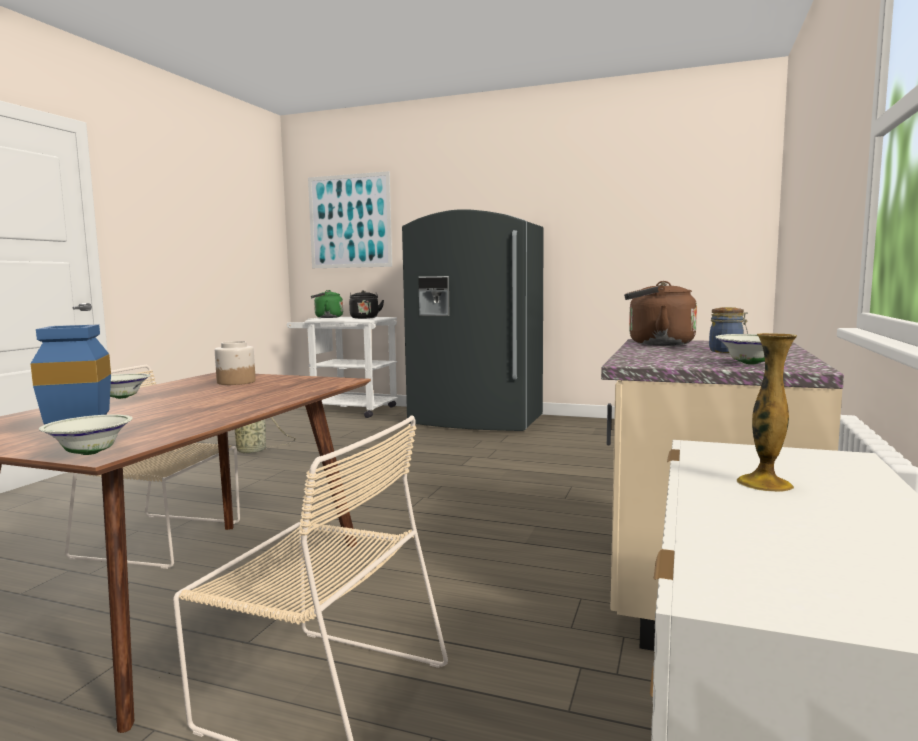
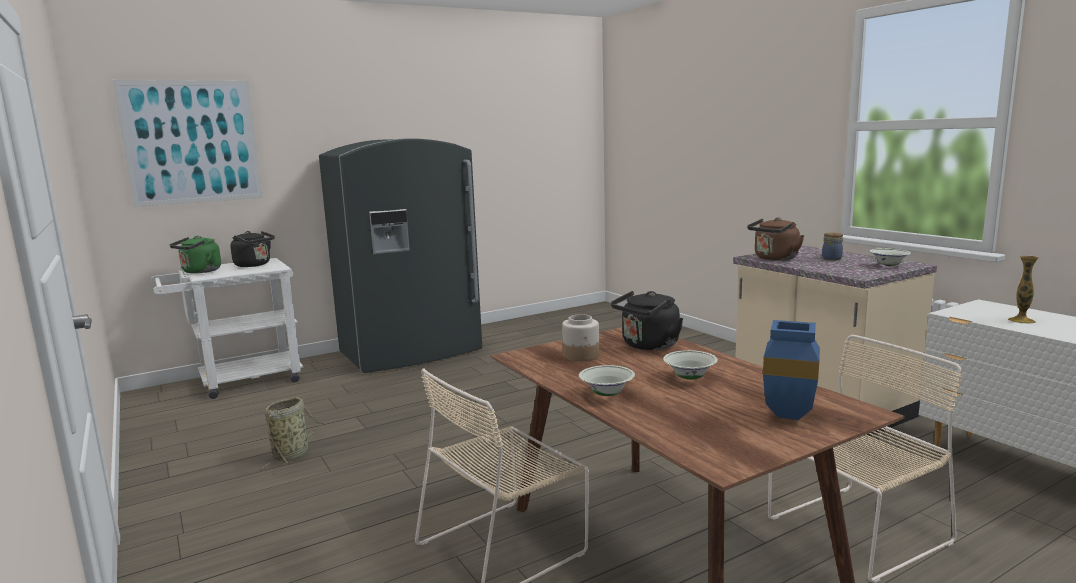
camera: 50 degrees left, 5 degrees up
white bowl [39,414,133,455] -> white bowl moved to [663,350,718,380]
none -> black kettle [611,291,683,350]

